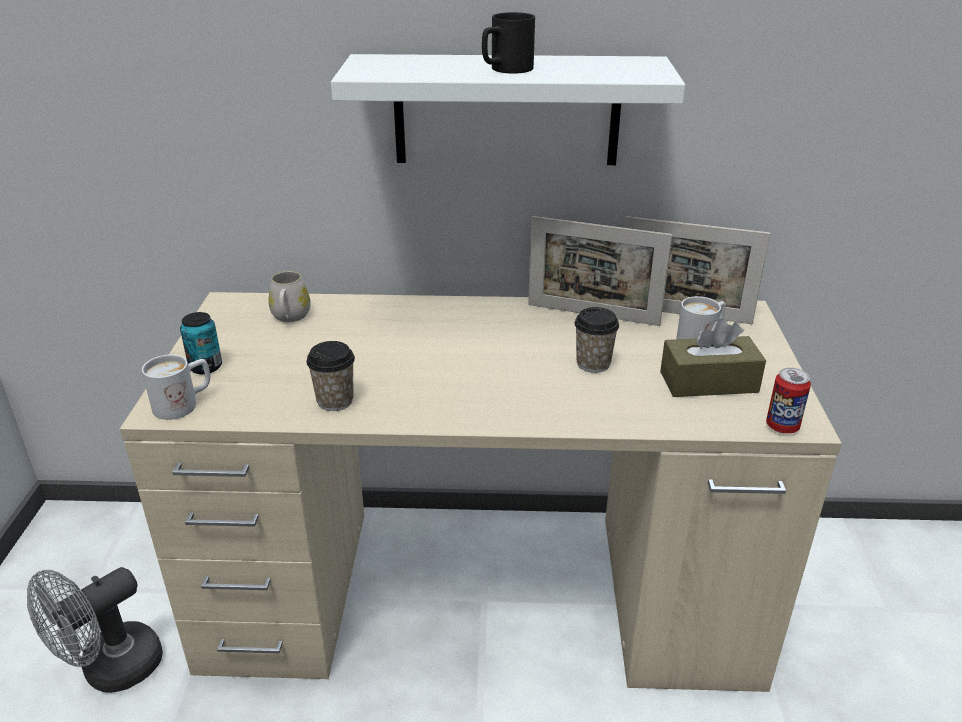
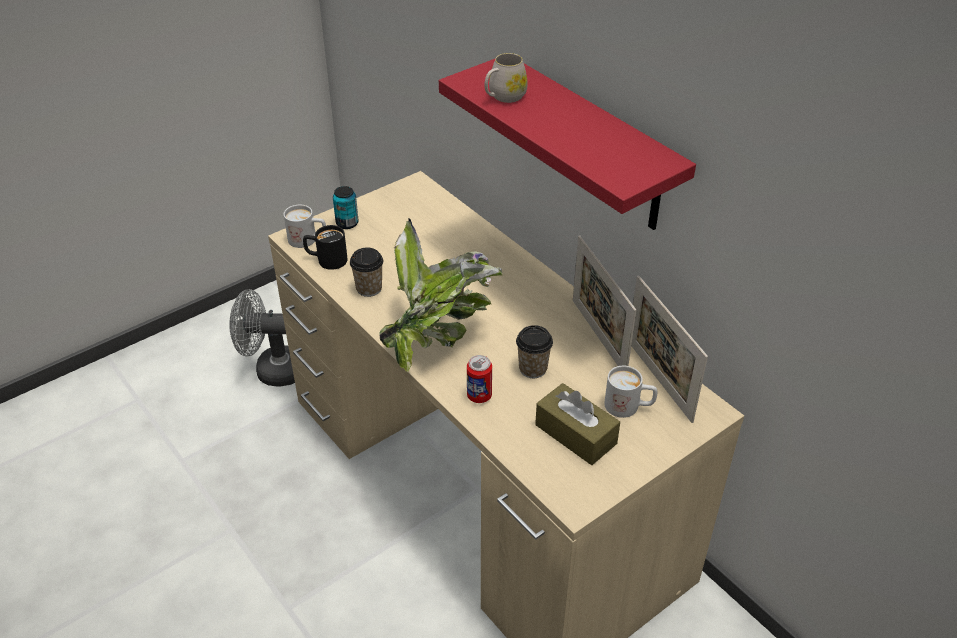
camera: 50 degrees right, 10 degrees up
white mug [269,271,310,322] -> white mug moved to [484,53,528,103]
white shelf [331,54,685,165] -> red shelf [439,59,696,230]
black mug [482,12,535,74] -> black mug moved to [303,225,348,270]
can [766,368,811,434] -> can moved to [467,355,492,403]
none -> potted plant [379,218,502,373]

